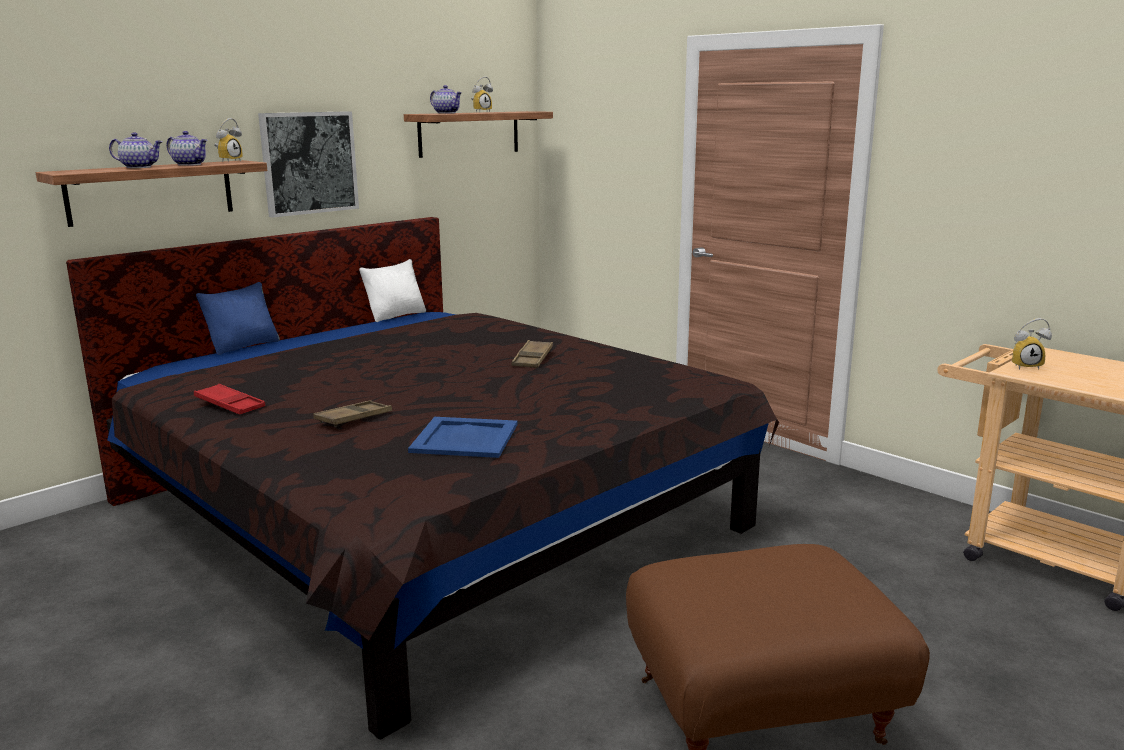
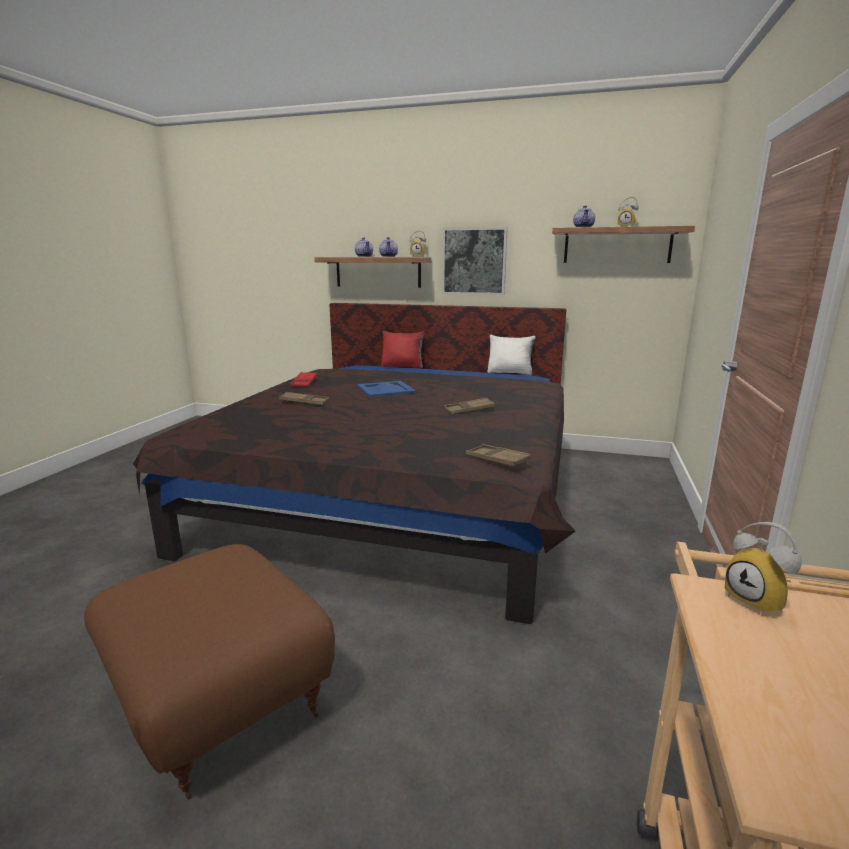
camera: 60 degrees right, 0 degrees up
blue pillow [196,282,280,355] -> red pillow [381,331,425,369]
blue tray [408,417,518,458] -> blue tray moved to [357,381,416,397]
none -> brown tray [466,444,531,468]

